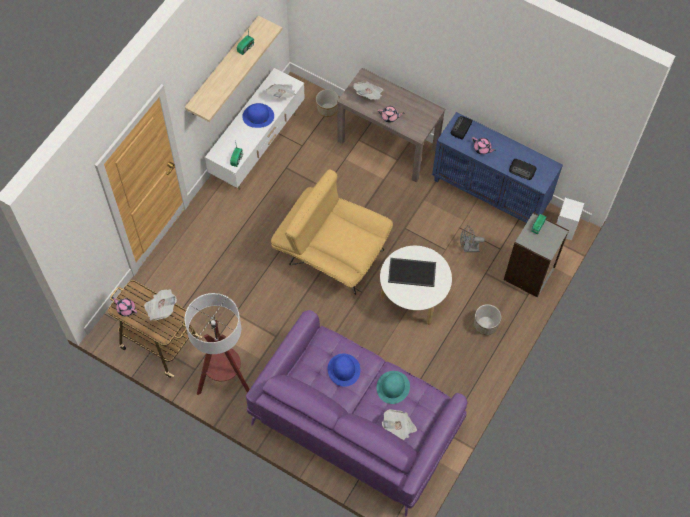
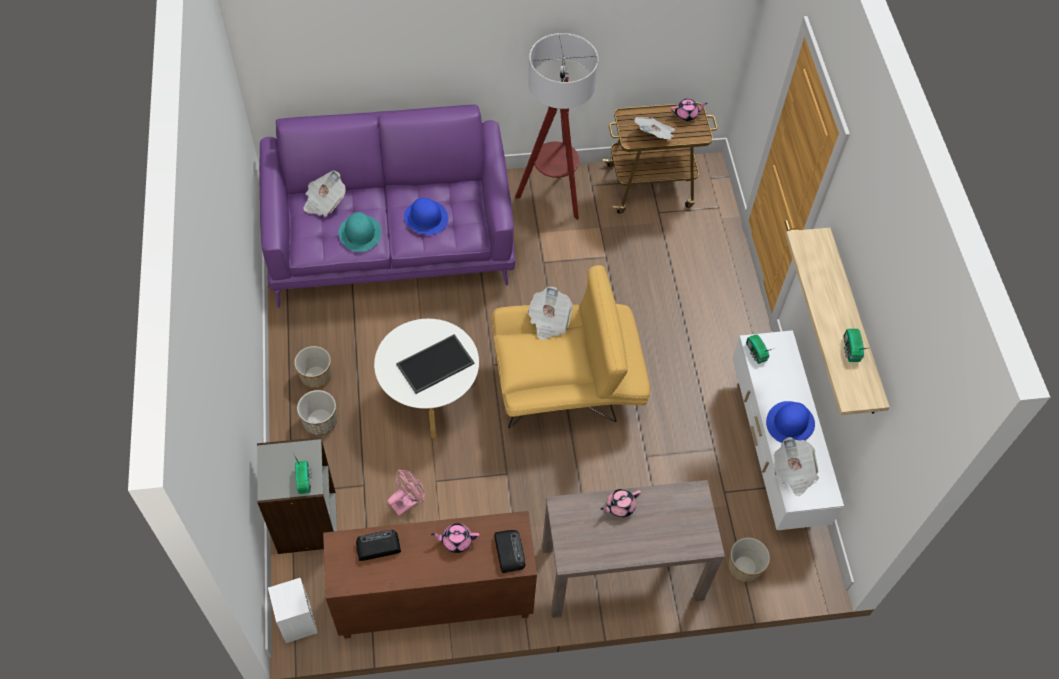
camera: 140 degrees right, 5 degrees down
newspaper [353,81,384,100] -> newspaper moved to [528,287,573,340]
blue cabinet [432,112,563,223] -> brown cabinet [323,511,537,638]
grey fan [460,225,485,252] -> pink fan [387,470,425,516]
none -> planter [294,346,331,388]

